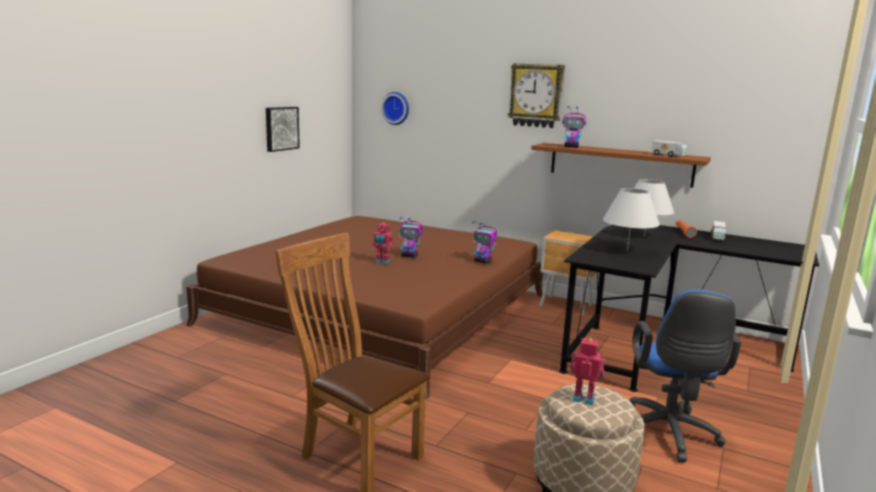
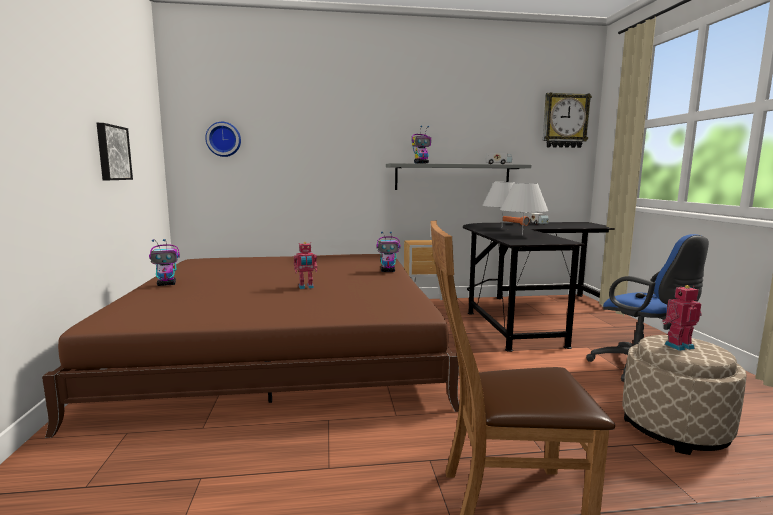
camera: 35 degrees left, 5 degrees down
toy robot [399,217,423,258] -> toy robot moved to [149,239,180,286]
wall clock [508,63,565,128] -> wall clock moved to [543,92,592,148]
brown shelf [531,143,711,188] -> grey shelf [386,163,531,190]

